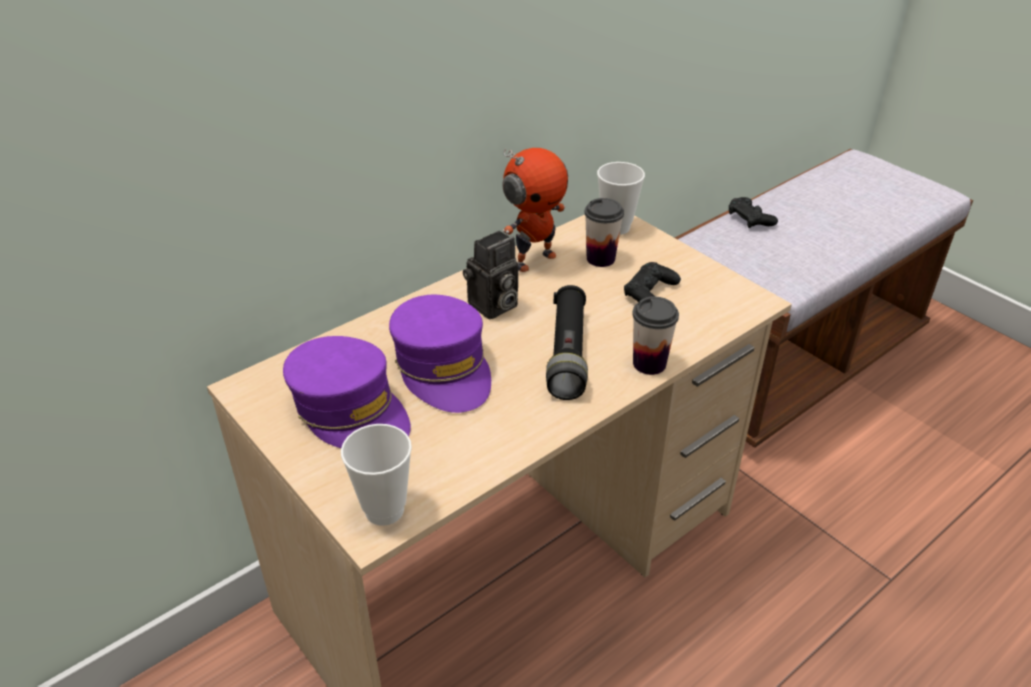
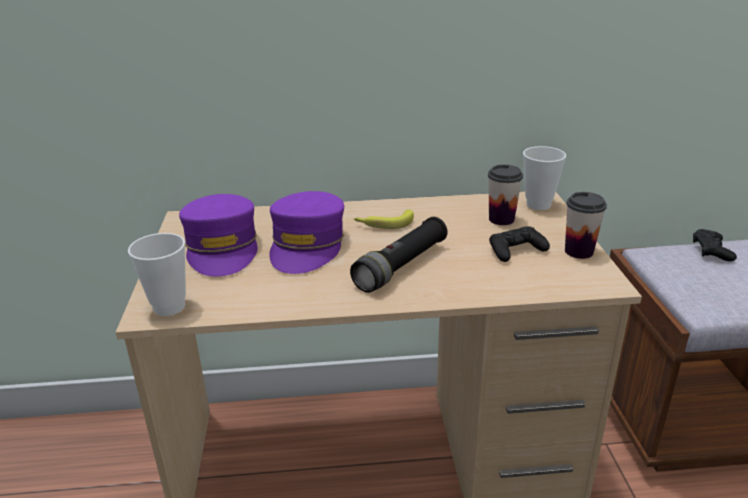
camera: 35 degrees right, 10 degrees down
camera [463,230,518,320] -> banana [354,210,414,229]
toy robot [502,148,568,272] -> none
cup [632,296,679,375] -> cup moved to [565,192,607,259]

